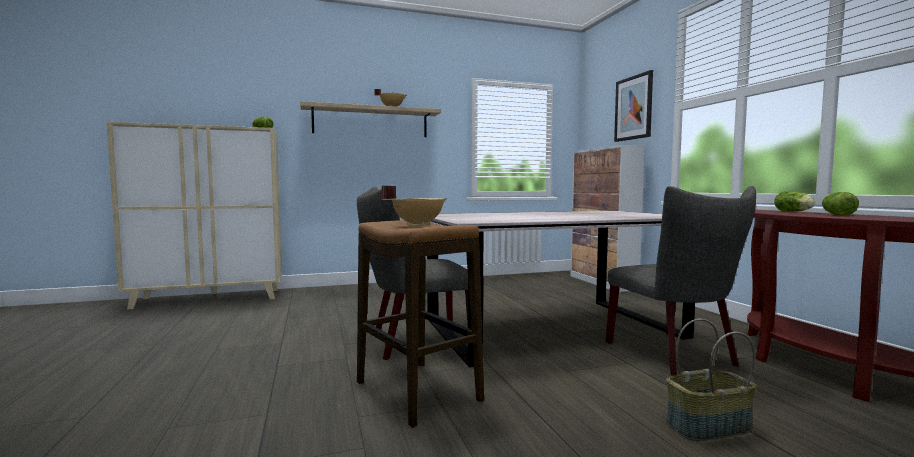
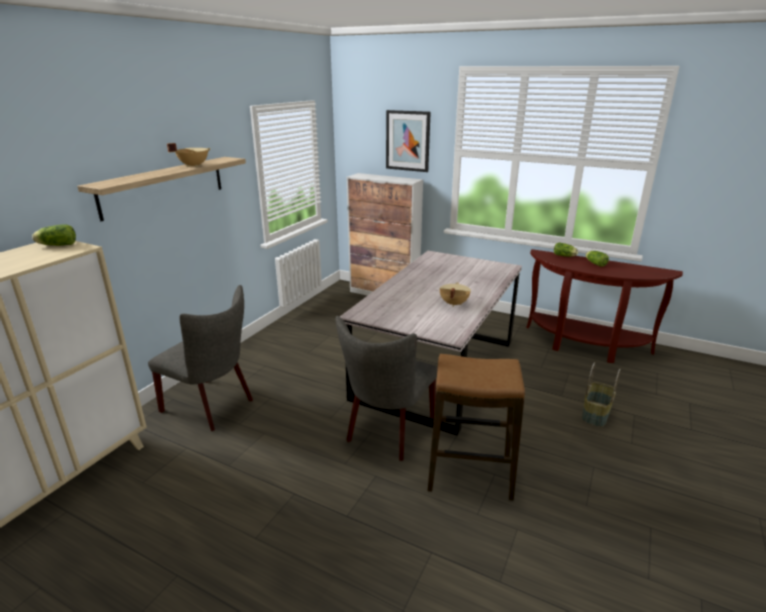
camera: 45 degrees left, 20 degrees up
beige cooking pot [382,186,447,226] -> beige cooking pot moved to [440,282,471,307]
grey chair [606,186,756,376] -> grey chair moved to [148,285,253,431]

